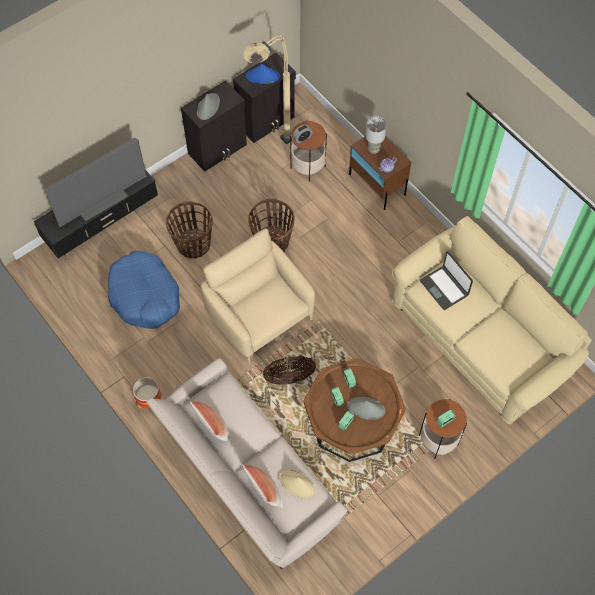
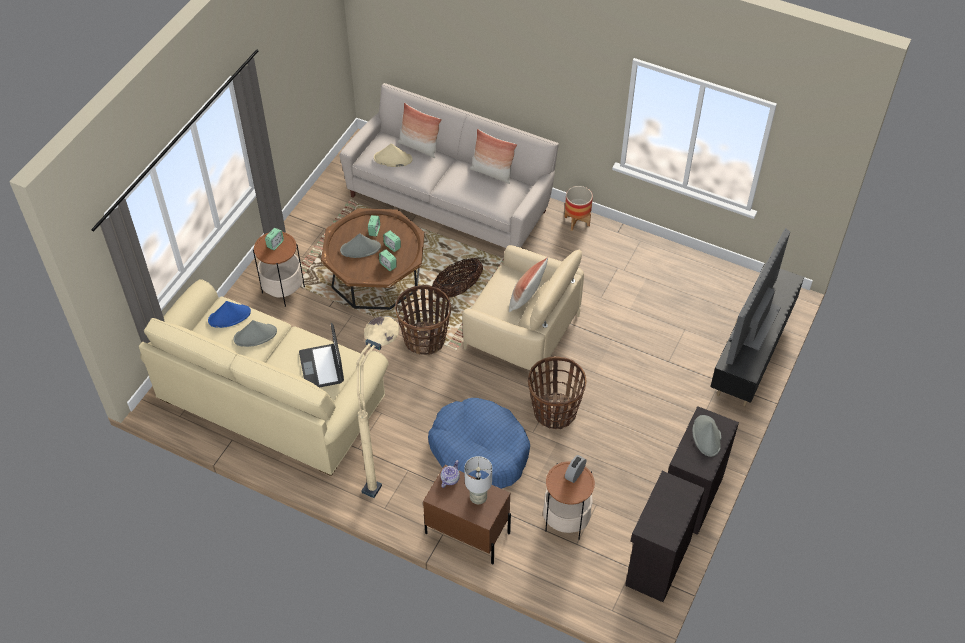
camera: 155 degrees right, 10 degrees down
blue dog bed [108,251,180,329] -> blue dog bed moved to [428,398,530,489]
basket [166,201,213,259] -> basket moved to [395,285,451,355]
beige floor lamp [243,35,292,144] -> beige floor lamp moved to [357,316,399,498]
blue hat [246,64,280,84] -> blue hat moved to [208,301,251,328]
laptop [420,251,473,310] -> laptop turned 135 degrees counterclockwise [299,323,344,388]
none -> grey hat [234,320,277,347]
none -> pillow [509,257,548,312]

